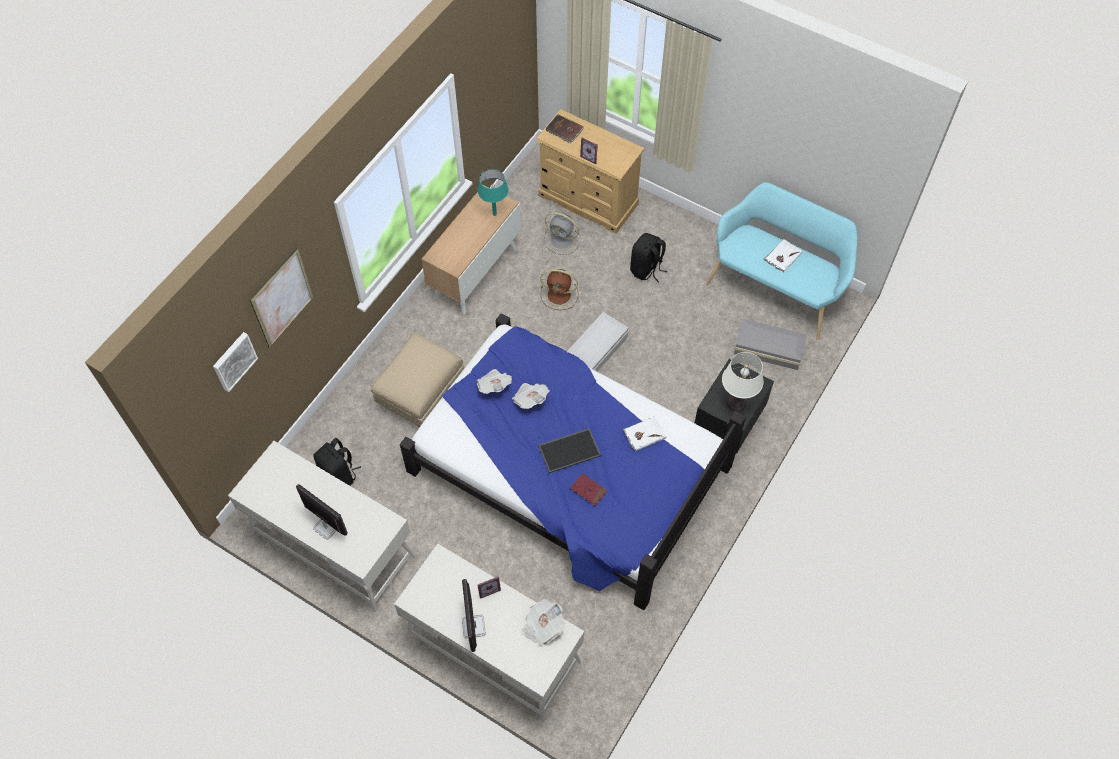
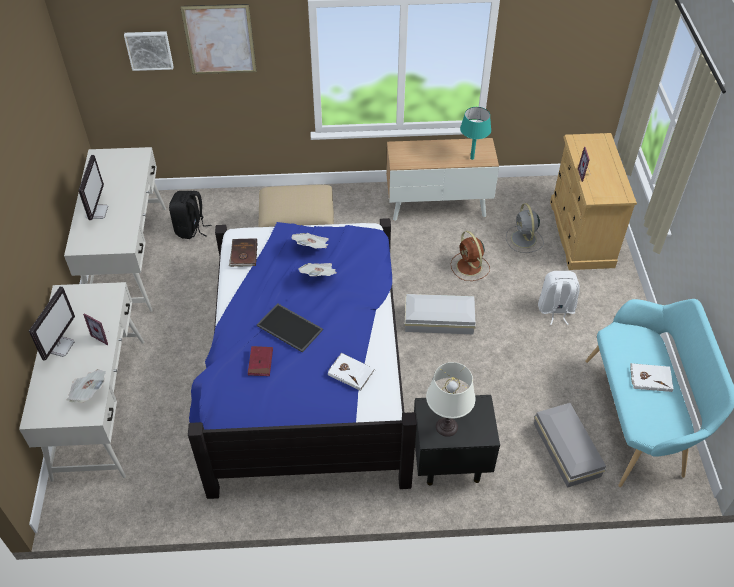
camera: 55 degrees right, 10 degrees down
monitor [462,579,486,652] -> monitor turned 150 degrees clockwise [29,286,75,361]
brown book [545,114,583,144] -> brown book moved to [229,238,258,267]
black backpack [630,233,667,283] -> white backpack [538,271,580,325]

